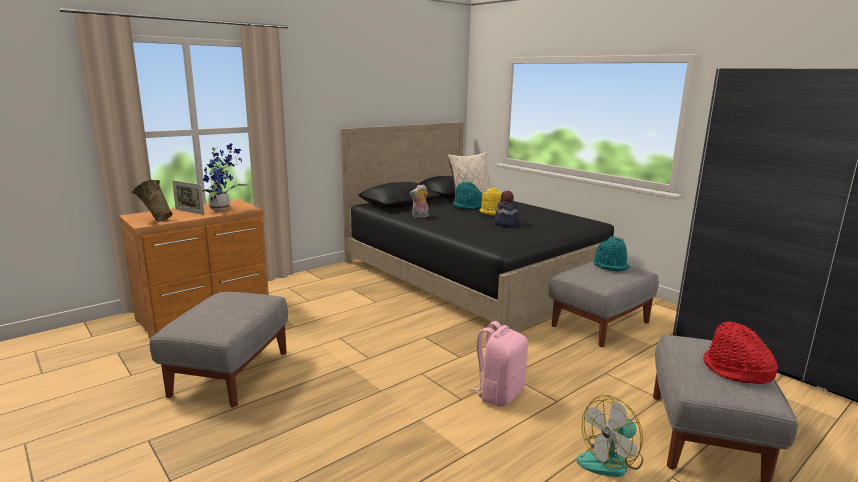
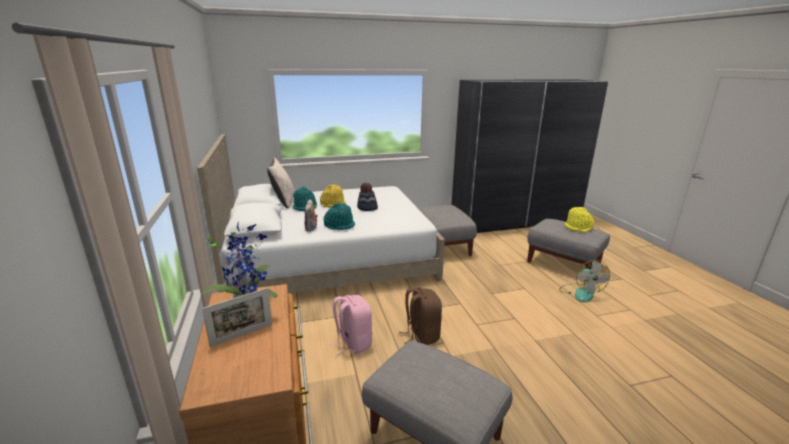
camera: 65 degrees left, 5 degrees up
beige vase [131,180,173,222] -> none
black bed [341,122,624,331] -> white bed [197,134,445,294]
pink backpack [468,321,528,406] -> pink backpack moved to [329,295,372,355]
turquoise hat [594,236,630,271] -> turquoise hat moved to [323,203,355,230]
red hat [703,321,778,384] -> yellow hat [565,207,594,232]
none -> brown backpack [399,288,442,345]

